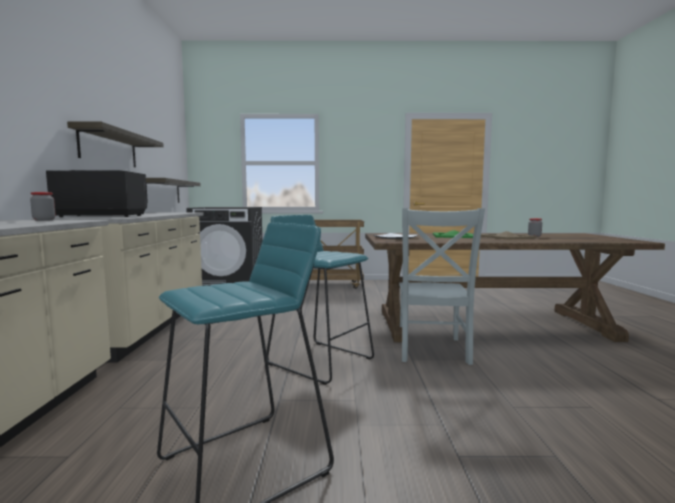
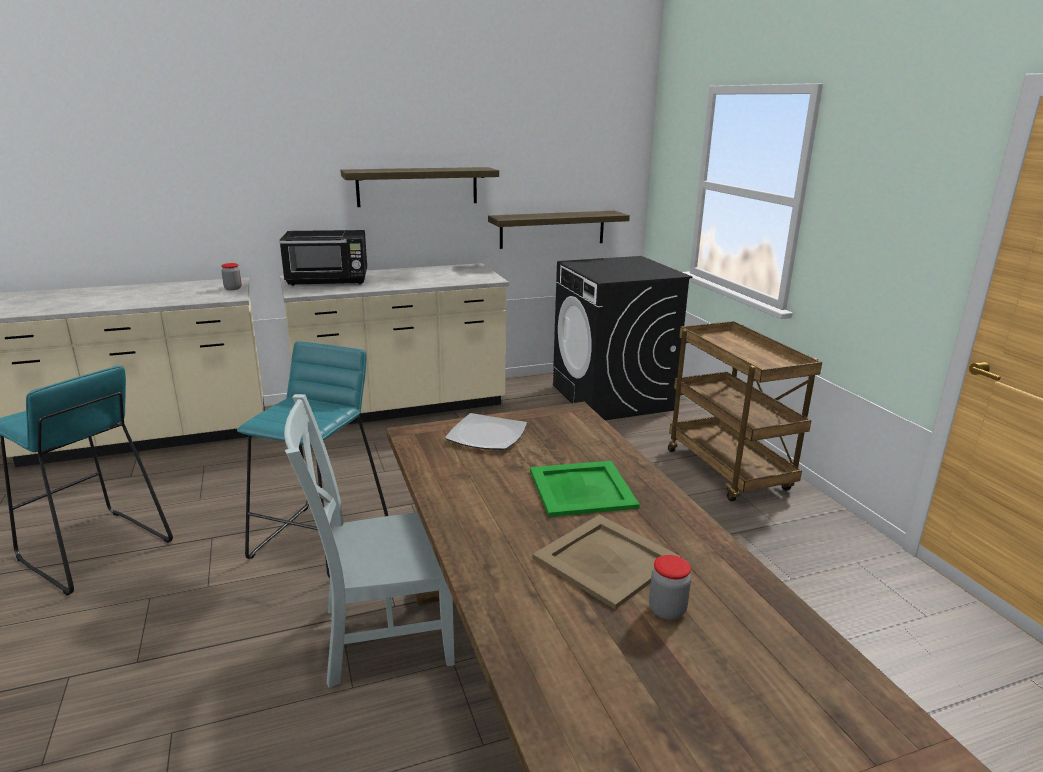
camera: 70 degrees right, 15 degrees up
black microwave [46,170,148,217] -> black microwave turned 105 degrees clockwise [279,230,367,286]

